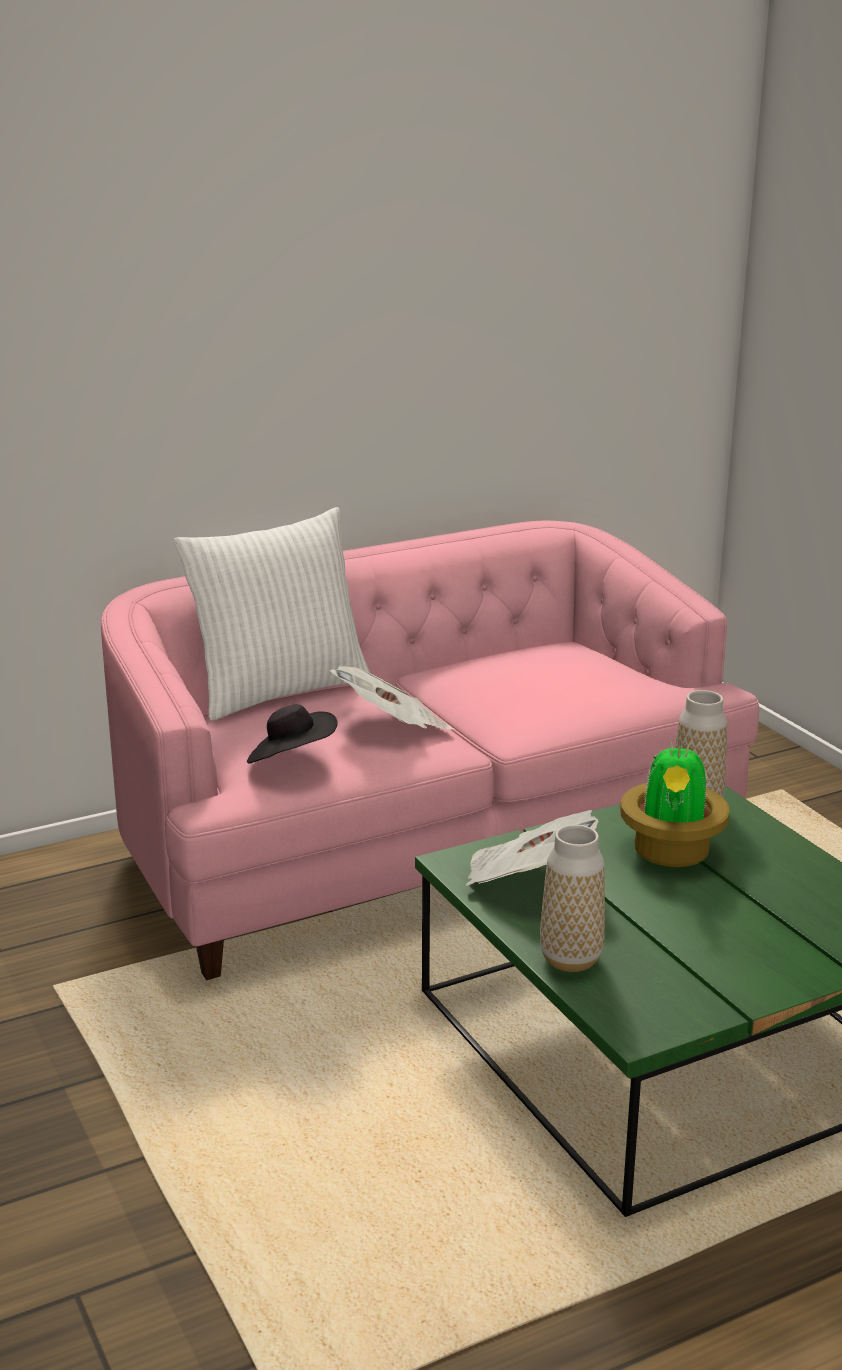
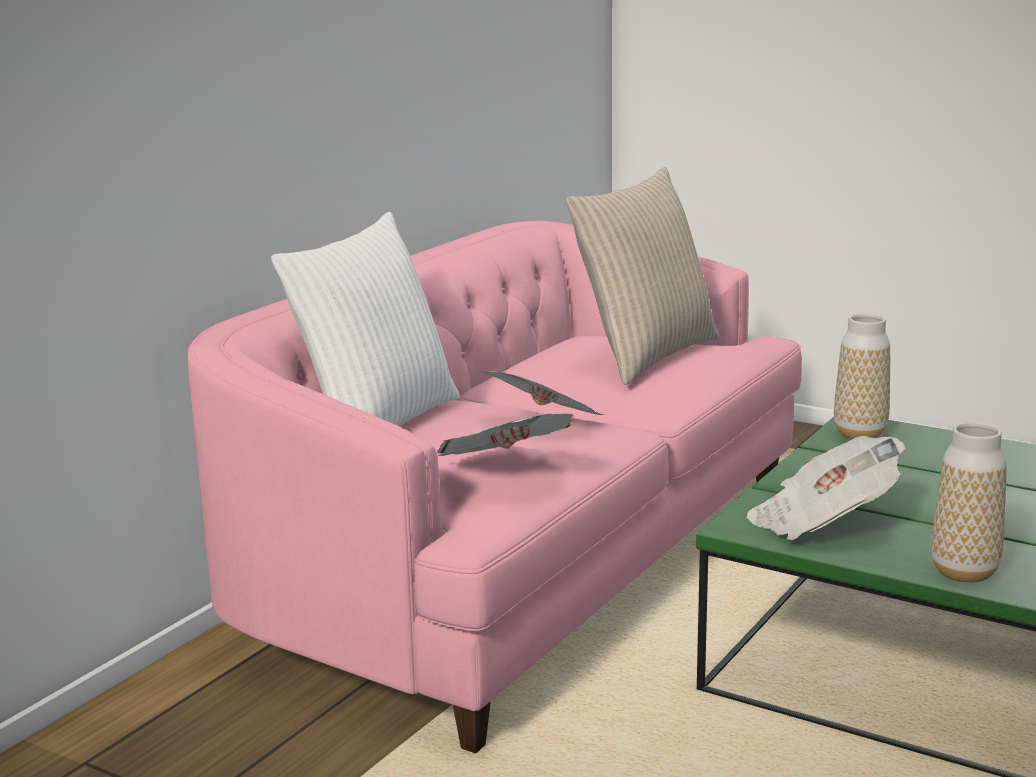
camera: 30 degrees left, 5 degrees down
black hat [247,704,338,764] -> newspaper [437,414,573,456]
potted plant [620,738,730,867] -> none
none -> beige pillow [566,167,719,385]

